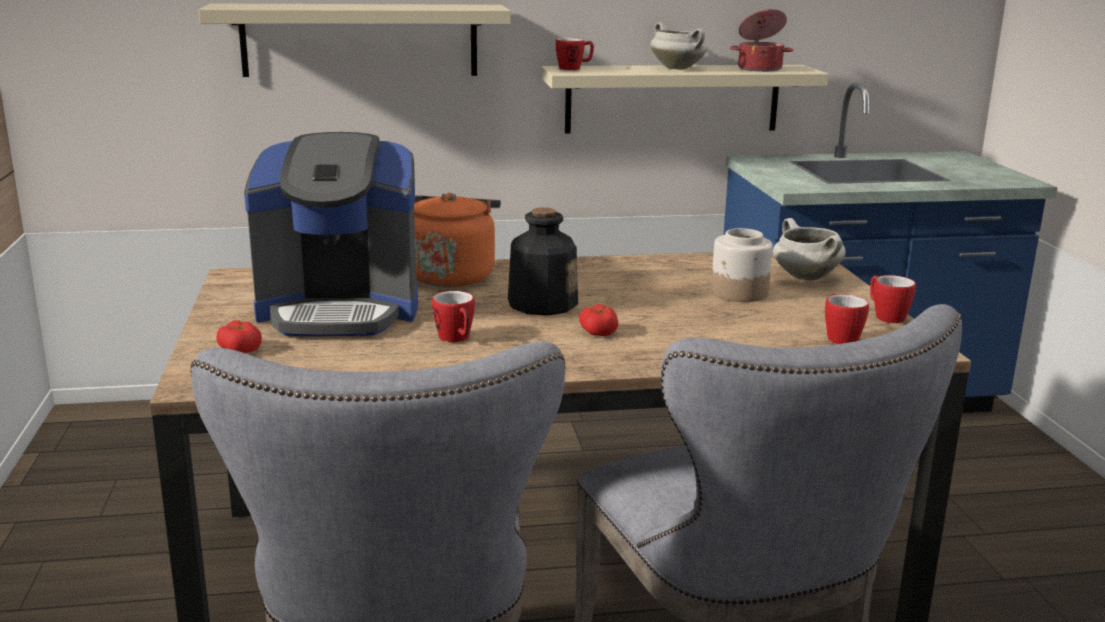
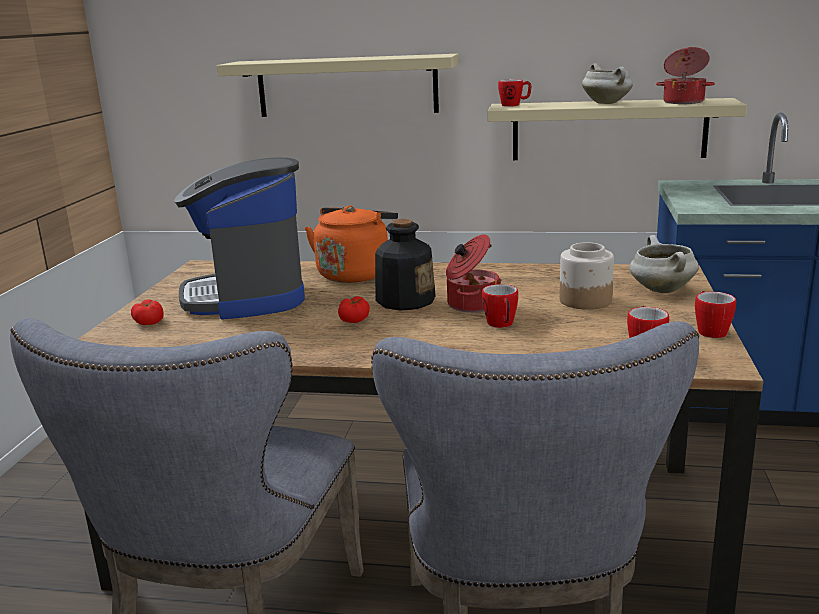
camera: 20 degrees right, 0 degrees up
coffee machine [244,132,418,336] -> coffee machine turned 60 degrees clockwise [174,157,305,320]
mug [432,291,475,342] -> mug moved to [482,284,518,328]
tomato [579,304,618,336] -> tomato moved to [338,296,370,323]
none -> cooking pot [446,234,501,313]

